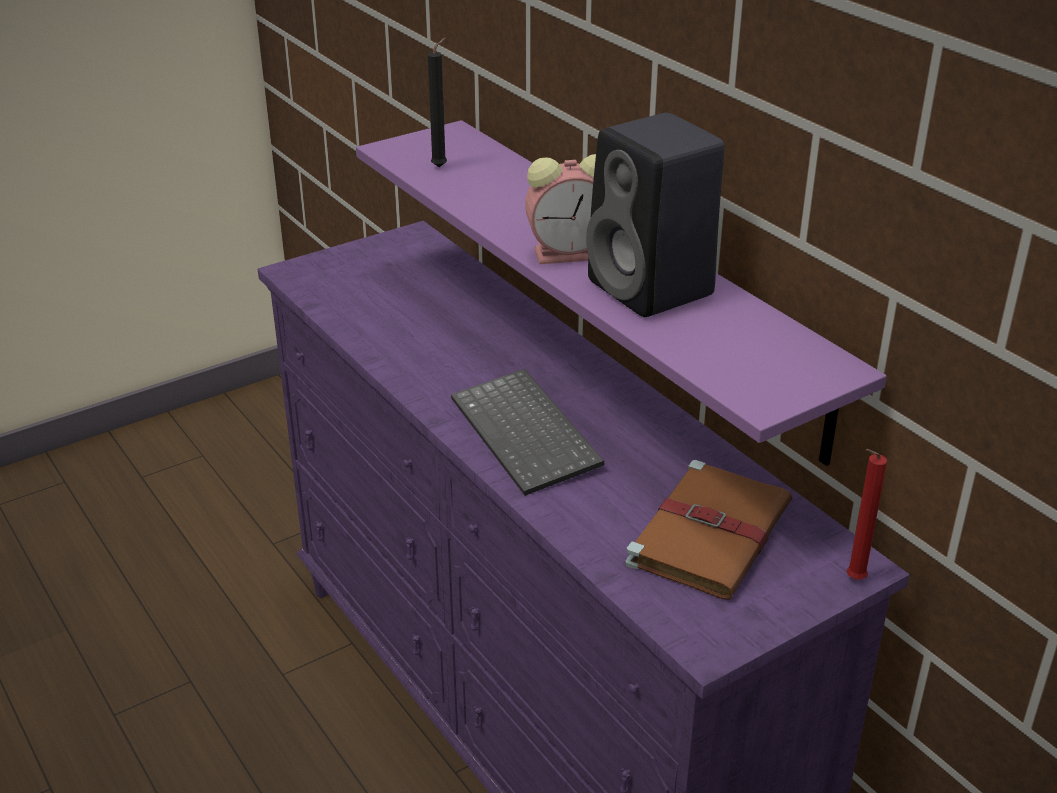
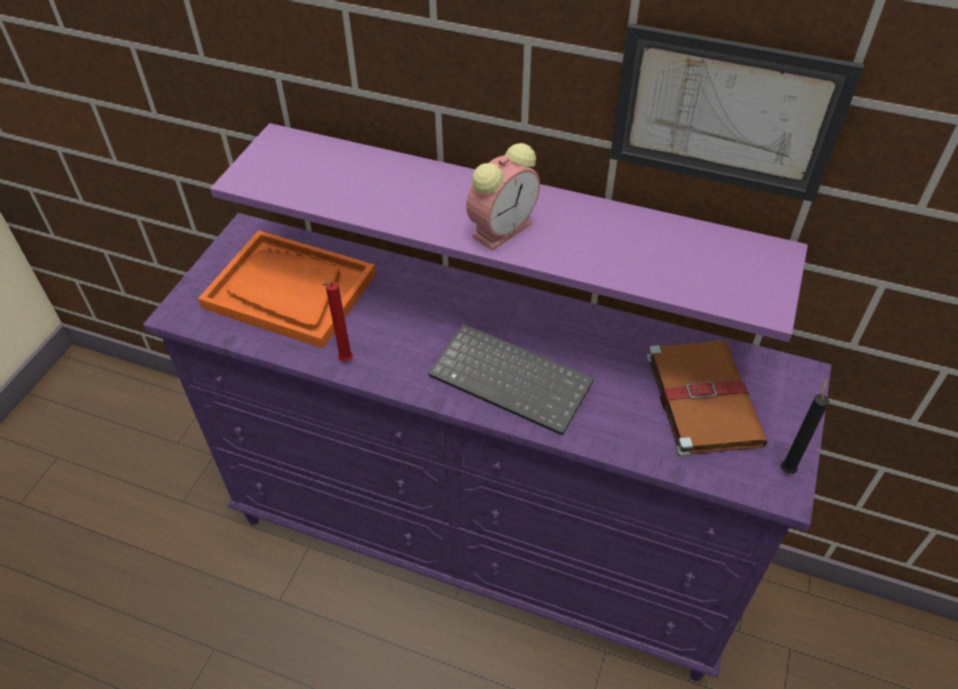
camera: 35 degrees left, 15 degrees up
black candle [428,38,447,167] -> black candle moved to [781,379,829,474]
black speaker [586,113,725,317] -> none
red candle [847,449,887,580] -> red candle moved to [322,281,353,361]
none -> orange tray [198,230,376,348]
none -> picture [610,23,864,202]

